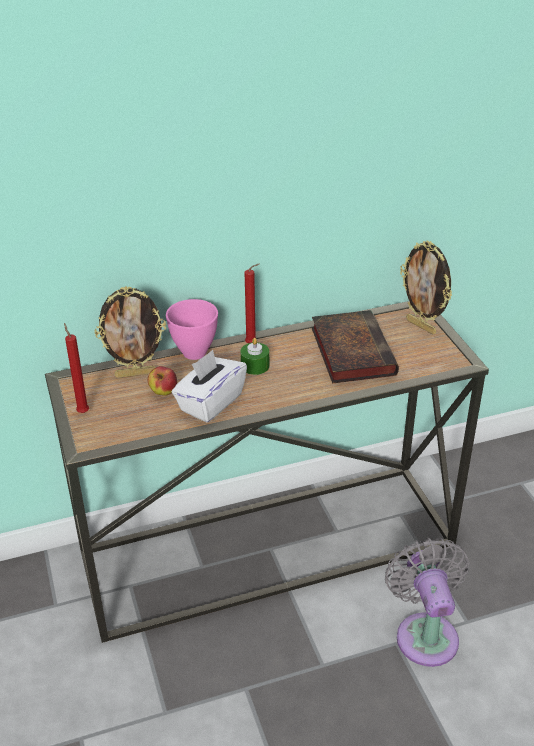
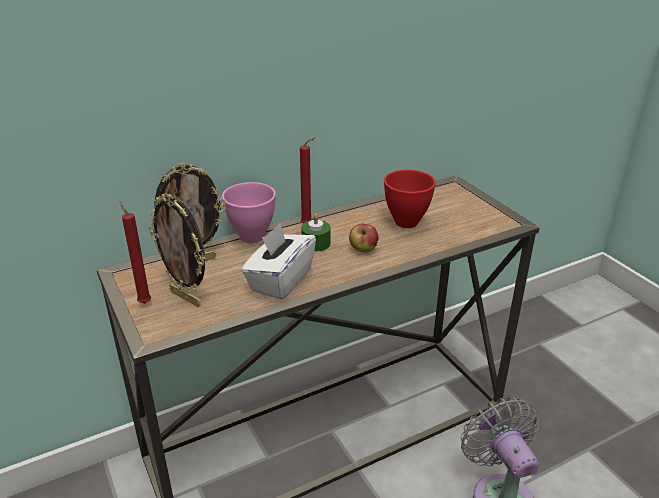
camera: 10 degrees left, 5 degrees down
apple [148,366,177,396] -> apple moved to [349,224,379,252]
book [312,310,399,384] -> red bowl [384,170,436,228]
picture frame [400,240,452,334] -> picture frame moved to [149,193,205,307]

